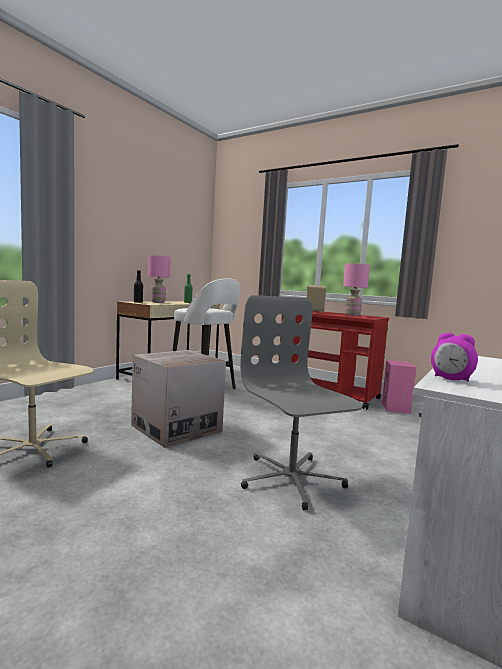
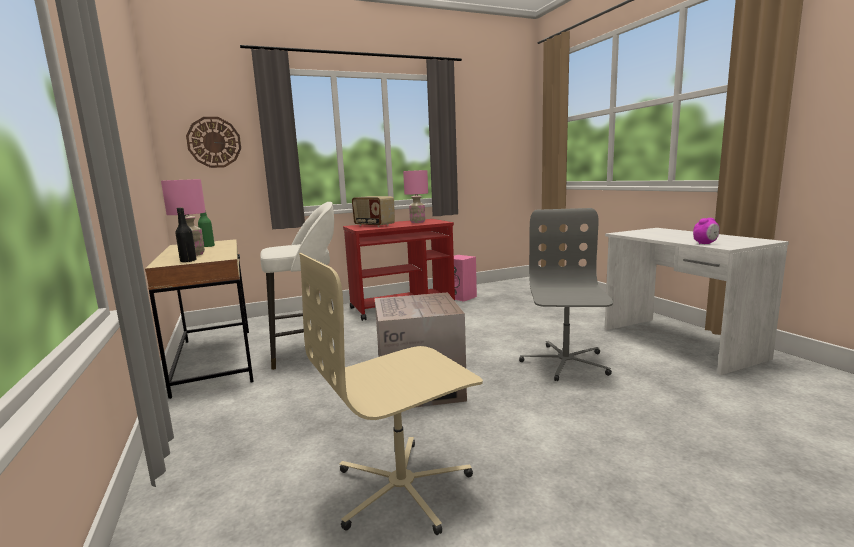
camera: 55 degrees left, 5 degrees up
grey office chair [240,295,363,510] -> grey office chair turned 90 degrees clockwise [519,208,613,381]
none -> wall clock [186,117,241,168]

